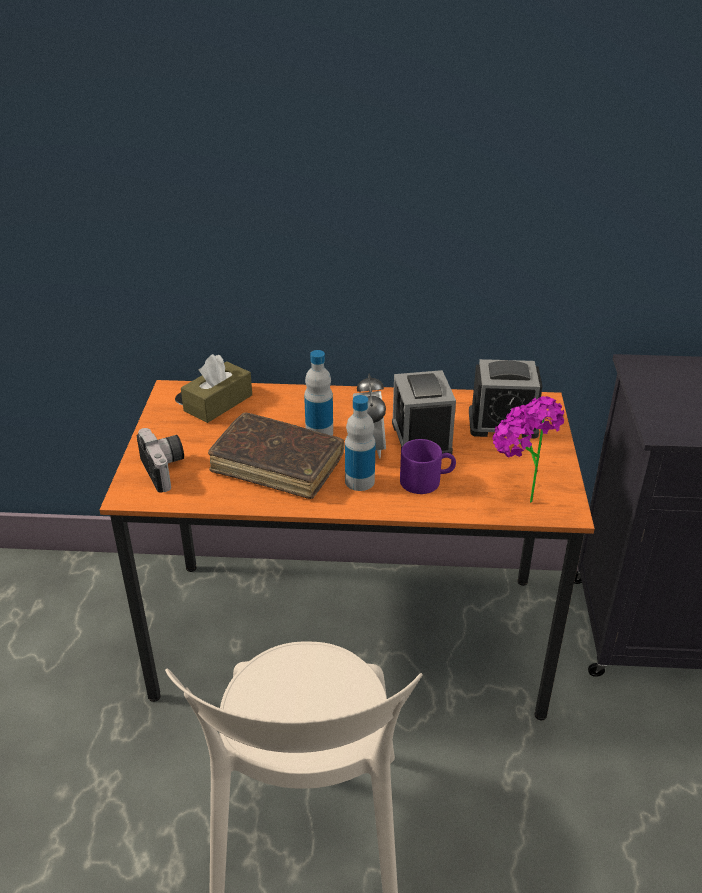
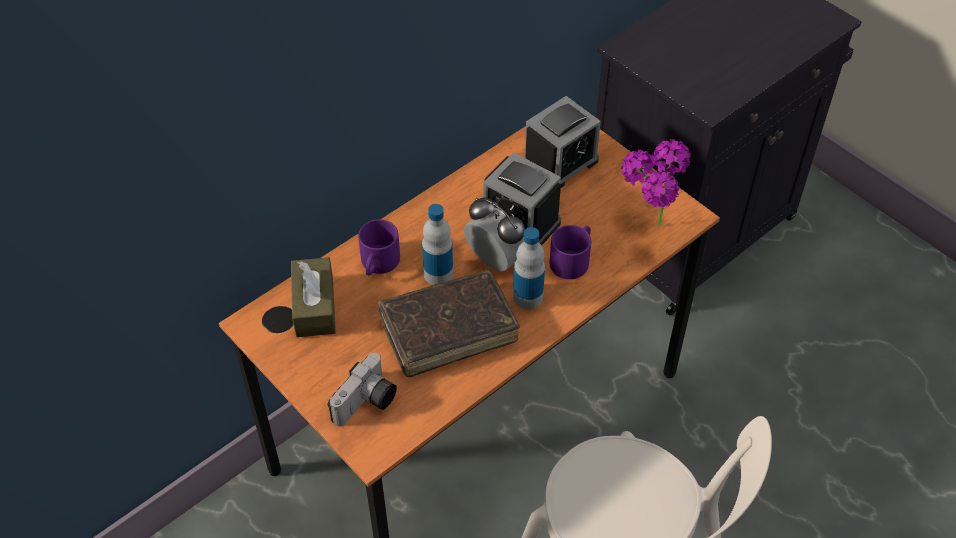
camera: 45 degrees left, 15 degrees up
camera [137,428,184,493] -> camera turned 105 degrees clockwise [327,353,397,427]
none -> purple mug [358,219,400,275]

